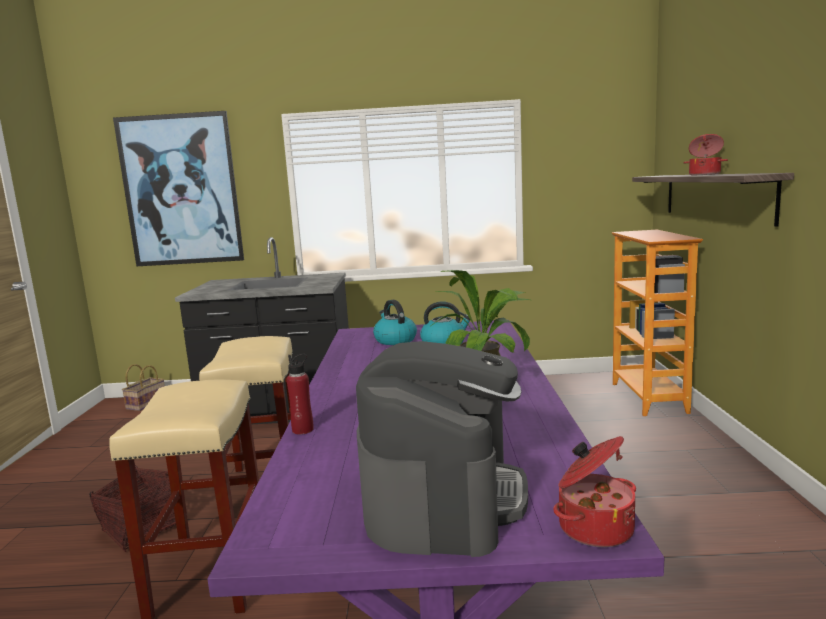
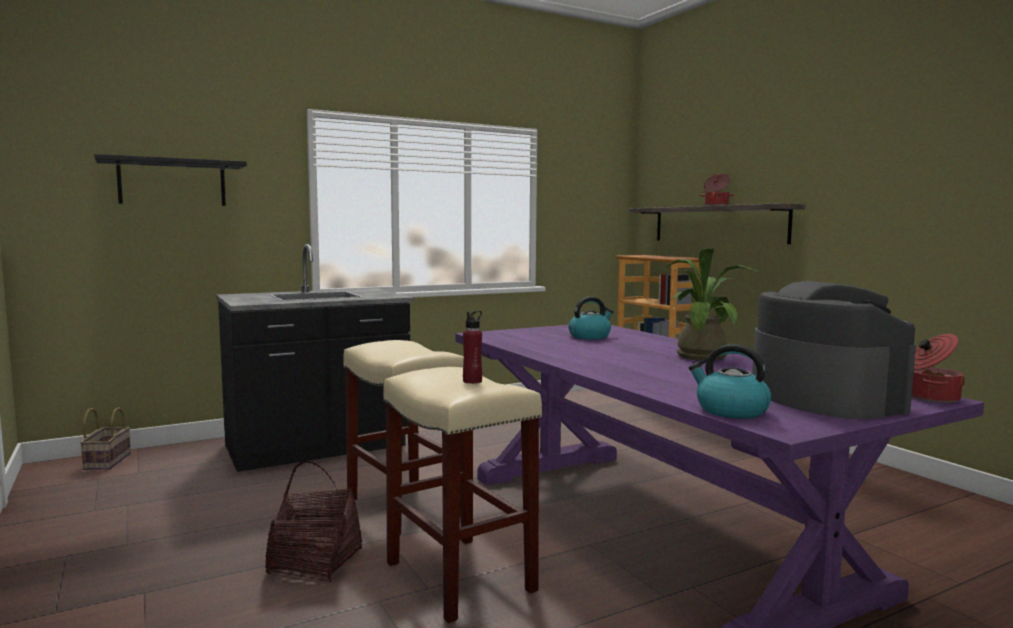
camera: 30 degrees left, 5 degrees down
picture [113,111,244,266] -> black shelf [94,154,247,206]
red bottle [287,353,313,435] -> red bottle moved to [463,311,482,384]
kettle [373,300,417,345] -> kettle moved to [689,344,771,419]

